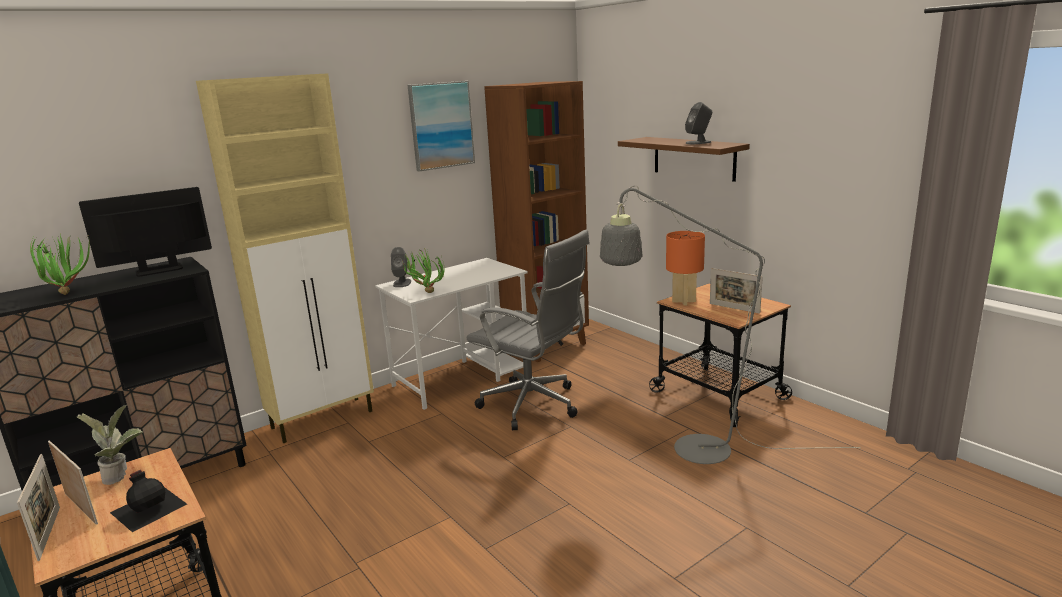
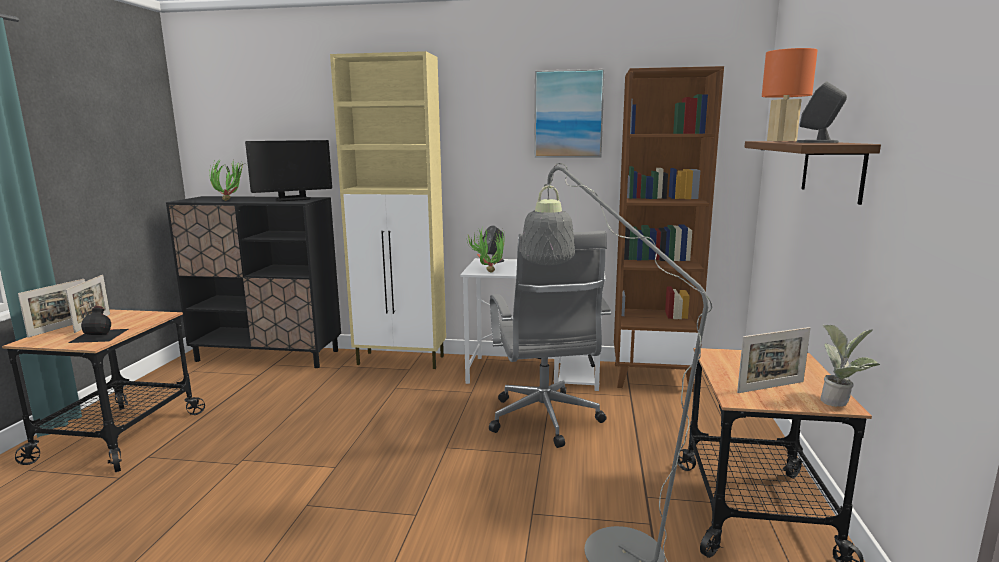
camera: 45 degrees right, 5 degrees down
potted plant [77,405,143,485] -> potted plant moved to [820,324,880,407]
monitor [79,187,212,277] -> monitor turned 135 degrees clockwise [245,140,332,201]
orange table lamp [666,231,705,306] -> orange table lamp moved to [762,48,818,141]
picture frame [710,268,763,314] -> picture frame turned 105 degrees counterclockwise [737,327,810,393]

